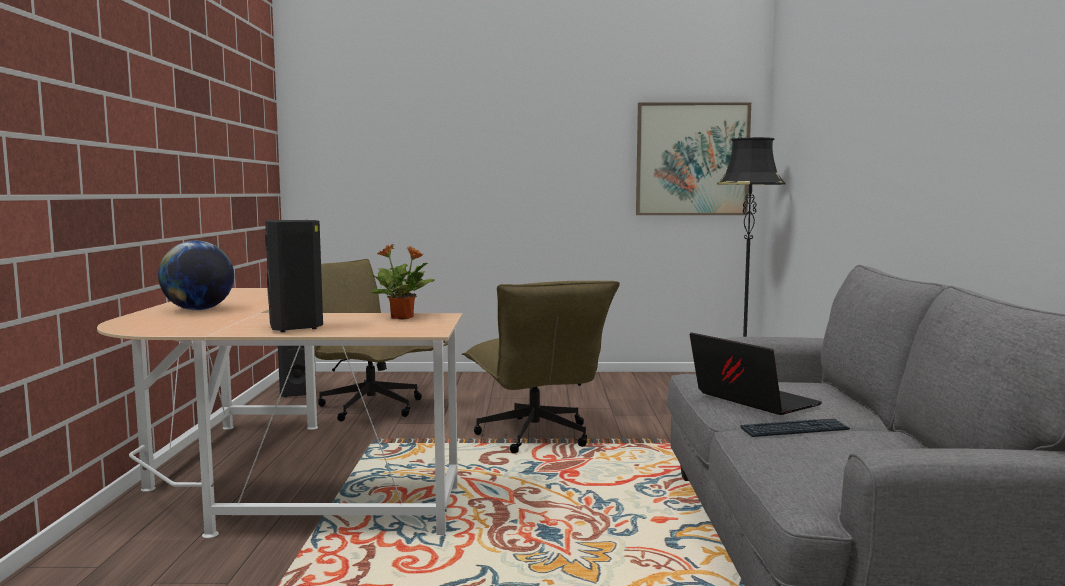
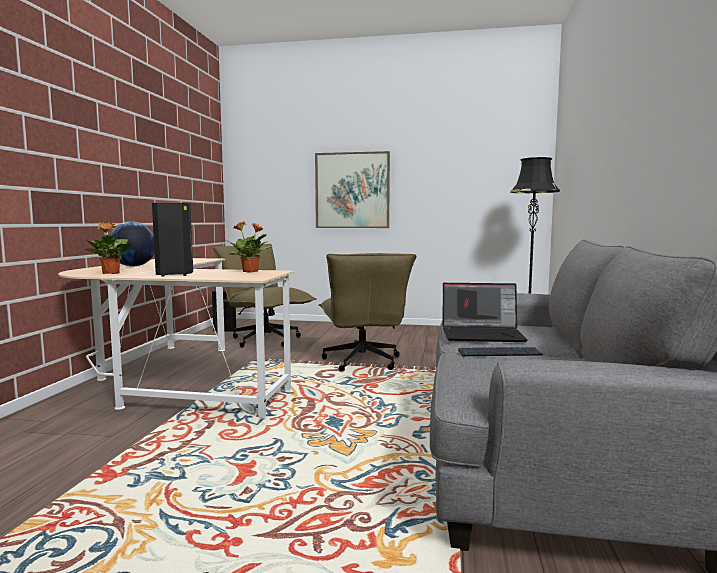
camera: 10 degrees right, 0 degrees up
picture [636,102,751,215] -> picture moved to [315,151,390,228]
laptop [690,332,822,415] -> laptop turned 120 degrees clockwise [443,283,528,342]
none -> potted plant [85,222,132,274]

